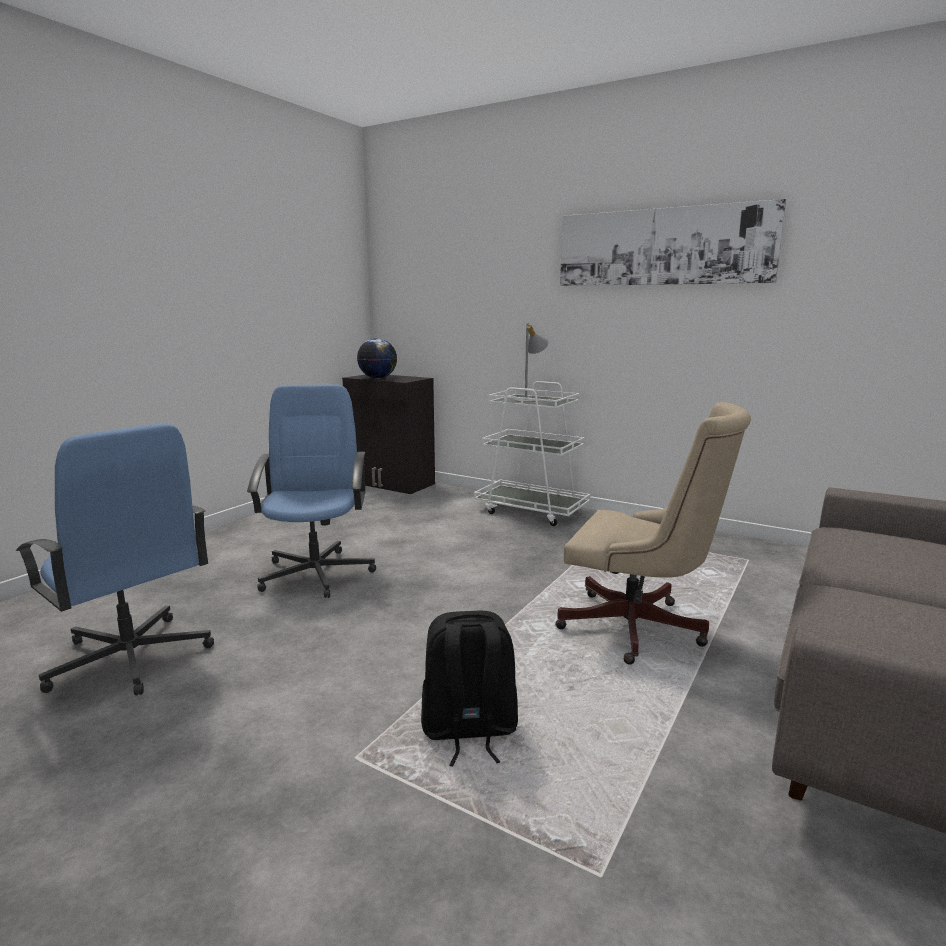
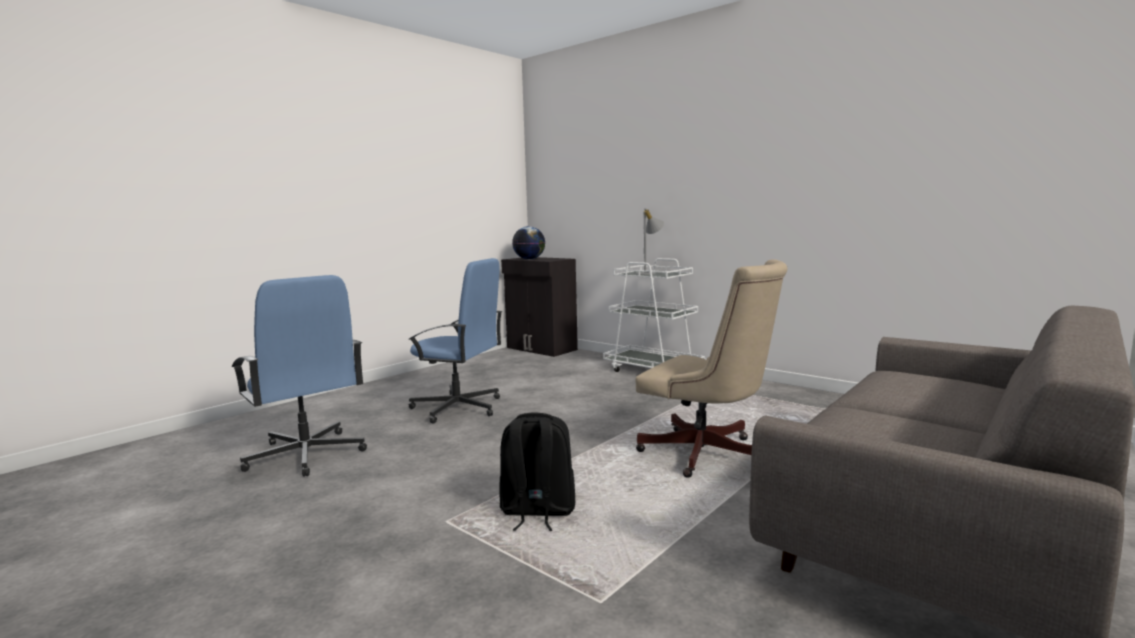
camera: 10 degrees right, 5 degrees down
blue office chair [247,384,376,598] -> blue office chair turned 105 degrees clockwise [408,258,502,424]
picture [560,199,786,286] -> none

